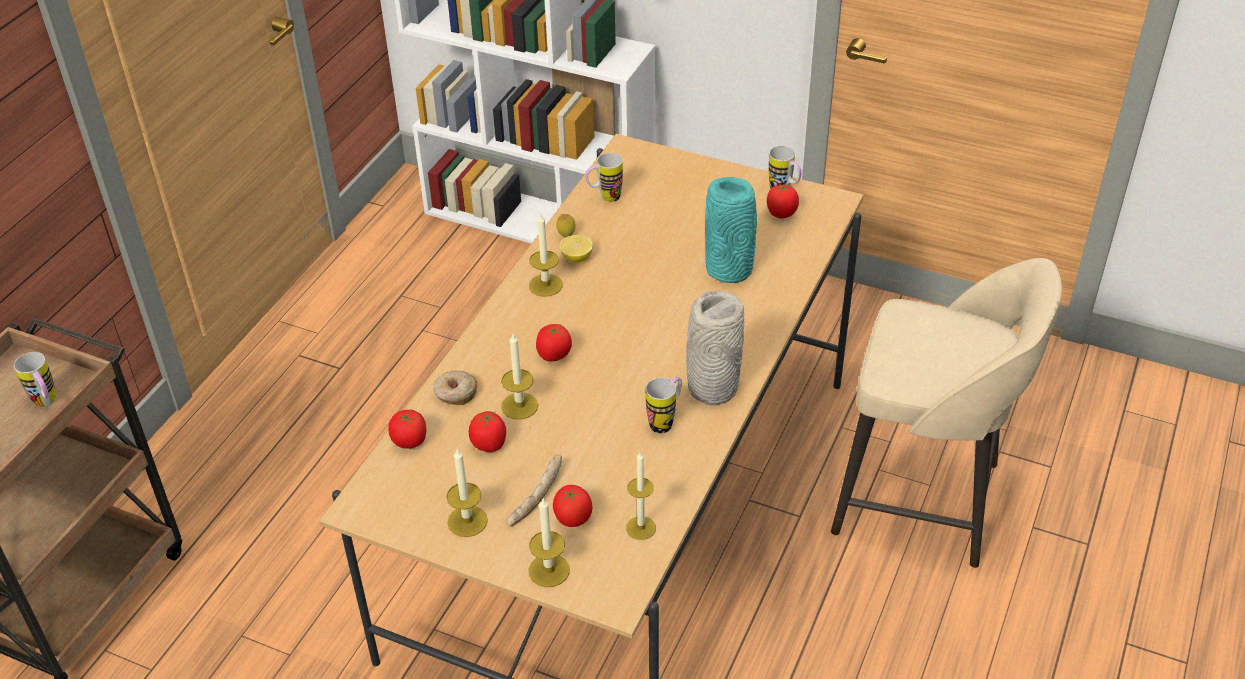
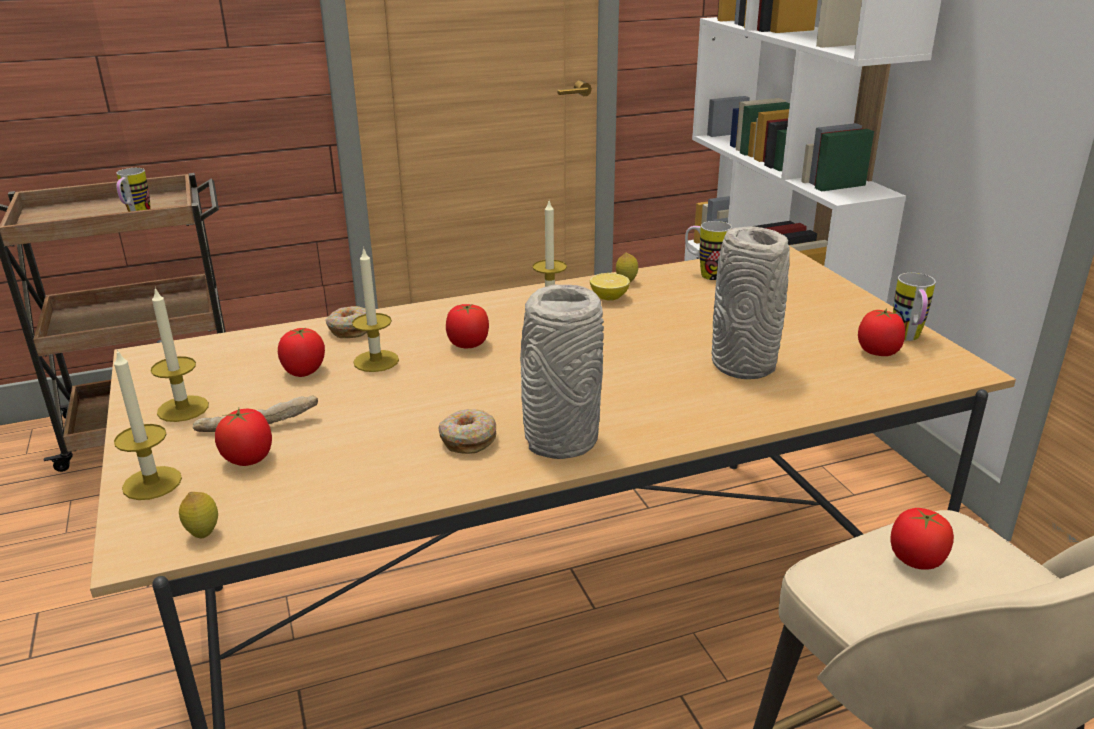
camera: 45 degrees right, 15 degrees down
tomato [388,410,426,449] -> tomato moved to [890,508,954,569]
candle [626,452,656,540] -> none
mug [646,377,682,433] -> donut [438,409,496,454]
turquoise vase [705,177,757,283] -> grey vase [711,226,789,379]
none -> lemon [179,492,218,538]

